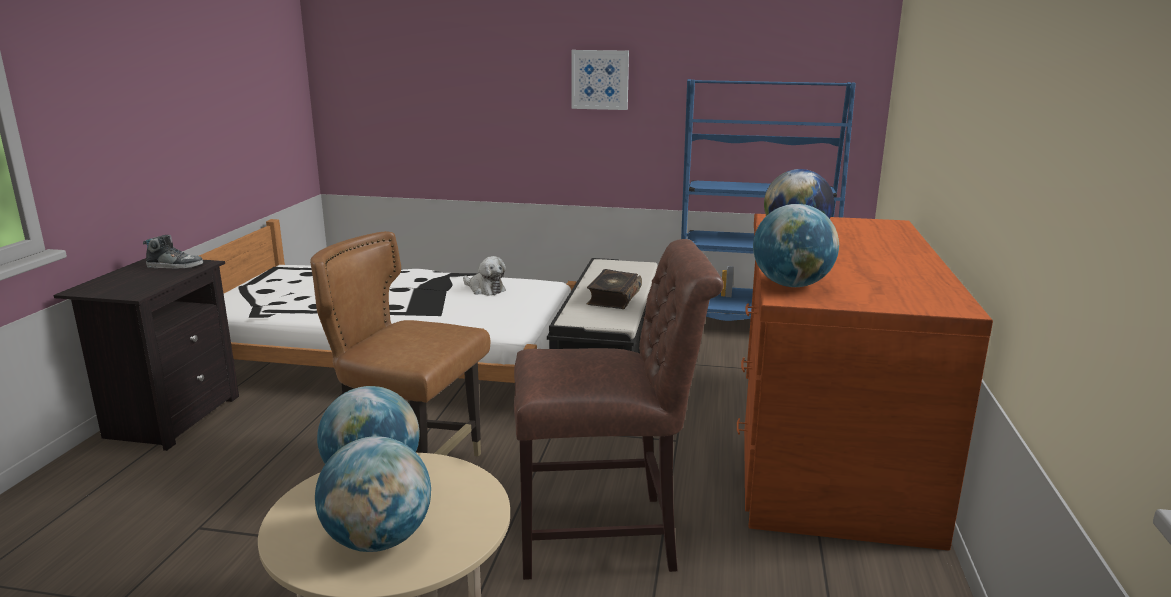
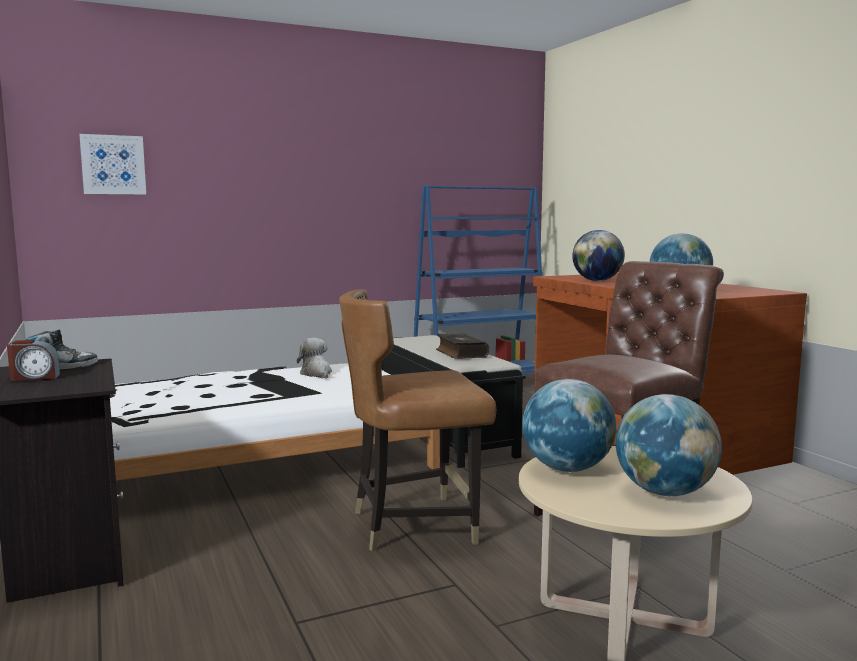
camera: 35 degrees left, 10 degrees down
plush toy [463,256,506,296] -> plush toy turned 120 degrees counterclockwise [297,338,332,379]
picture [571,50,629,110] -> picture moved to [79,134,146,195]
none -> alarm clock [7,340,60,381]

